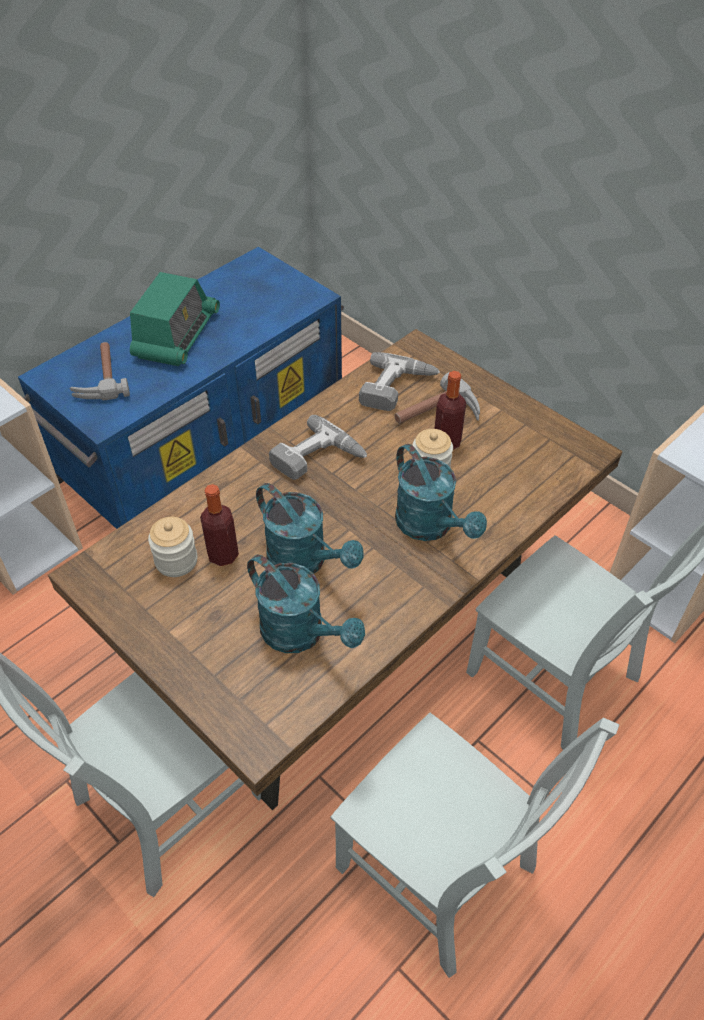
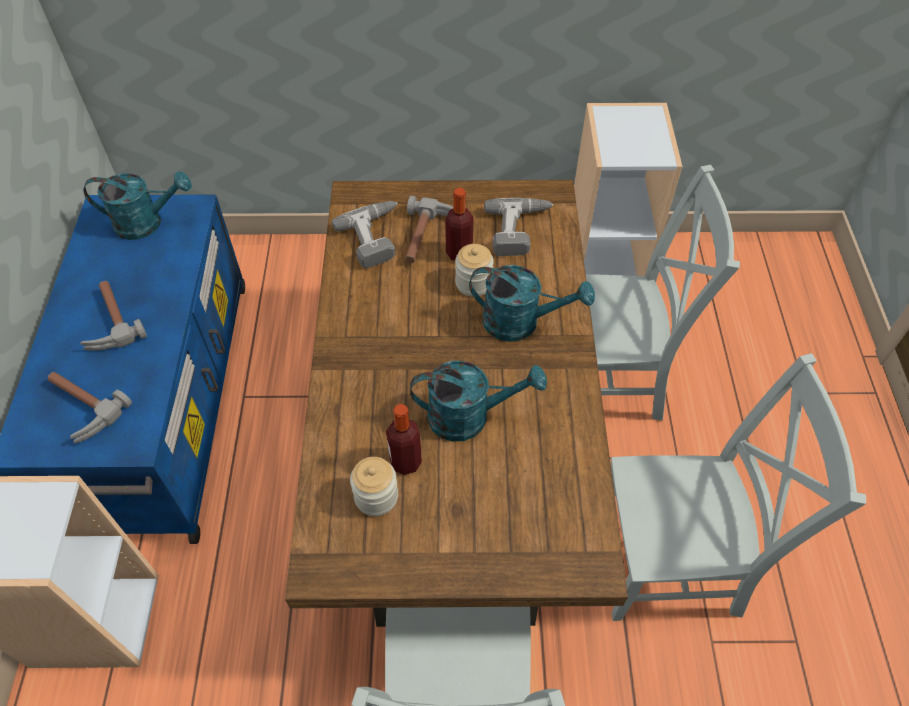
camera: 45 degrees left, 5 degrees up
radio [130,272,220,366] -> hammer [80,281,147,351]
turquoise watering can [247,554,365,653] -> turquoise watering can moved to [84,171,192,240]
power drill [269,415,367,480] -> power drill moved to [484,198,554,256]

